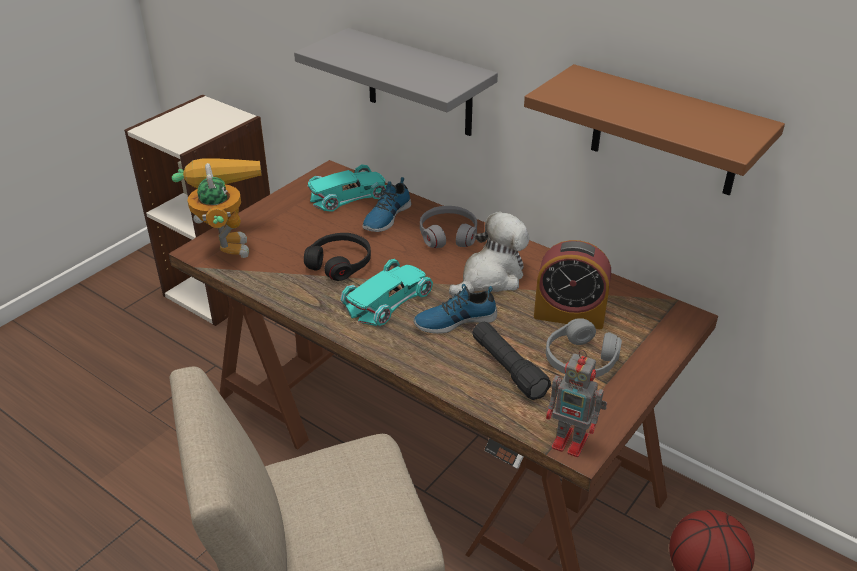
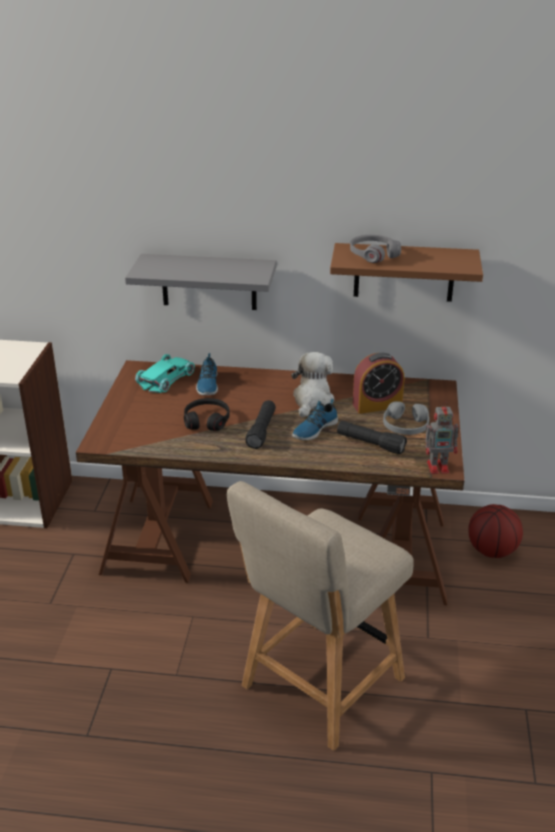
camera: 30 degrees left, 5 degrees down
toy robot [172,158,262,258] -> none
turquoise toy car [340,259,433,326] -> black flashlight [245,400,276,449]
grey headphones [420,206,477,248] -> grey headphones moved to [350,235,401,263]

